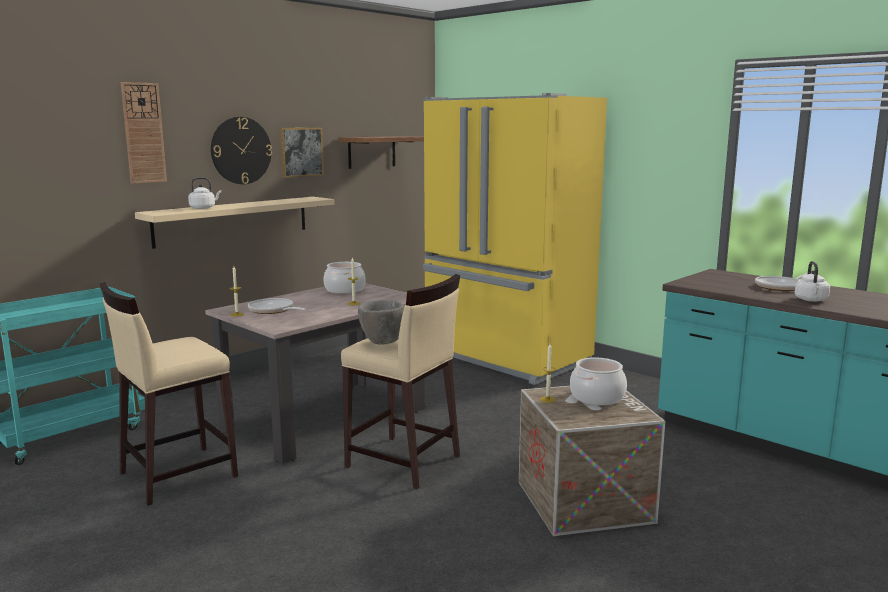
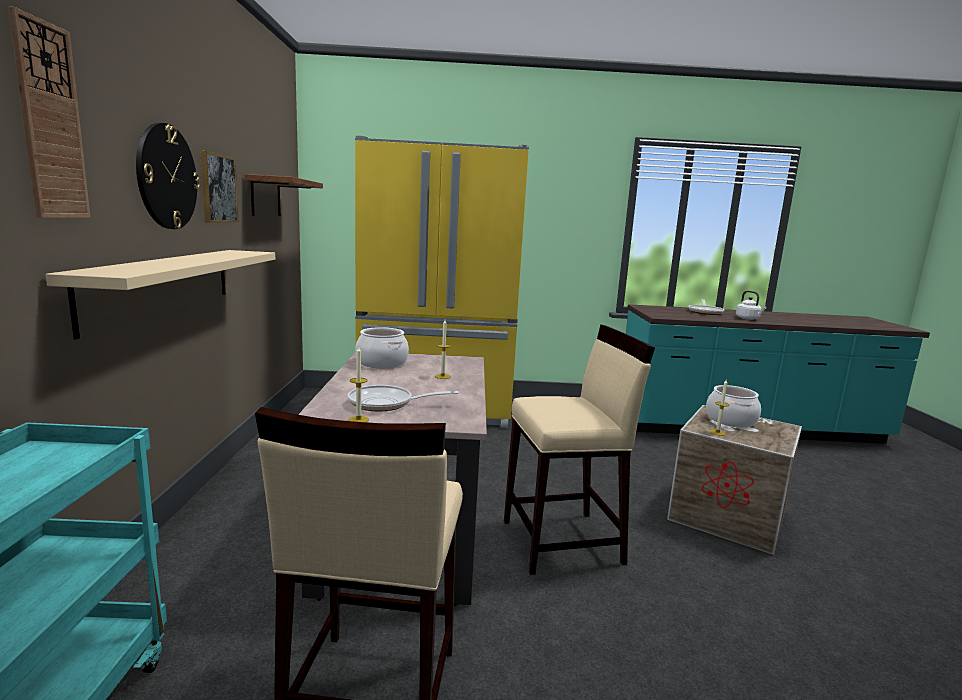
camera: 45 degrees left, 0 degrees up
white kettle [188,177,222,209] -> none
grey bowl [358,300,404,345] -> none

